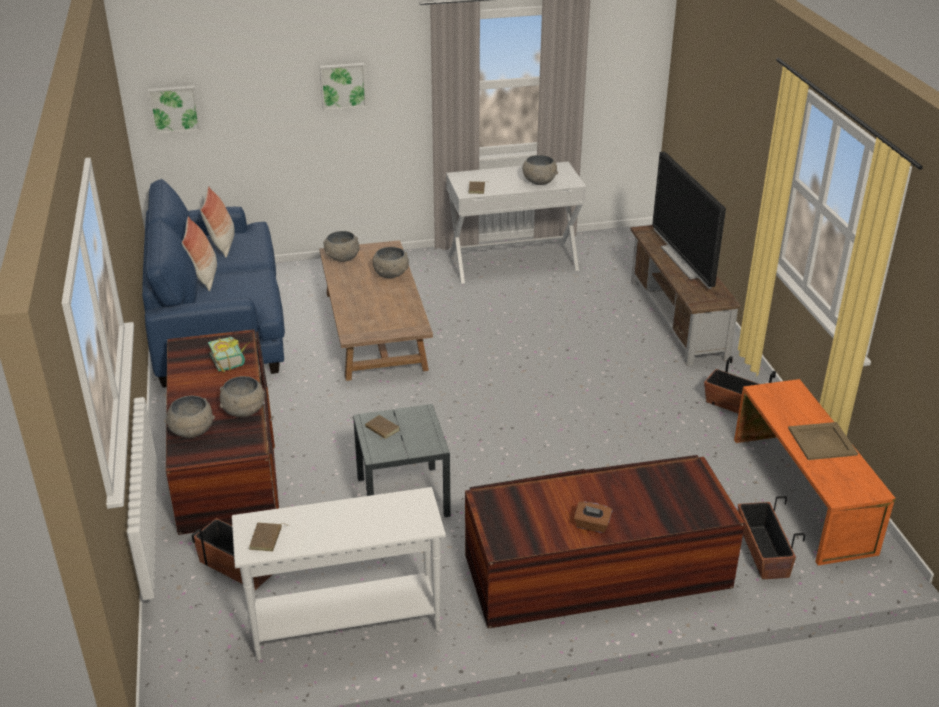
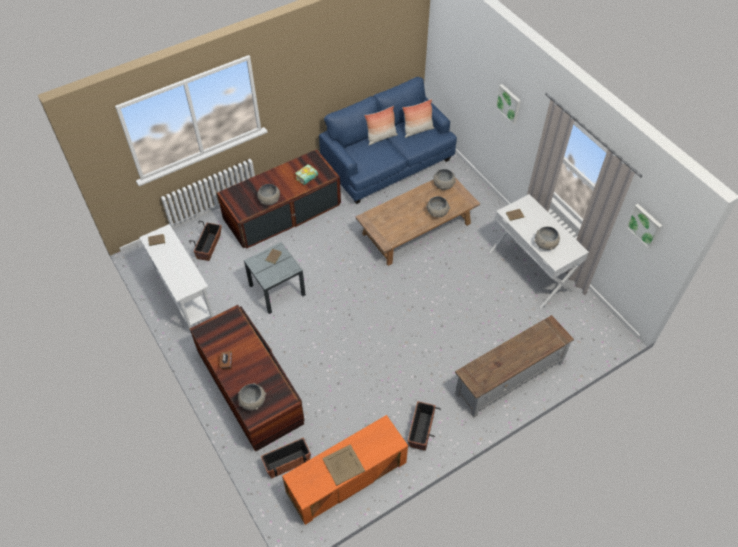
camera: 70 degrees right, 20 degrees up
picture [148,86,201,134] -> picture moved to [626,204,662,249]
grey bowl [164,396,215,438] -> grey bowl moved to [238,383,266,410]
television [652,152,726,289] -> none

